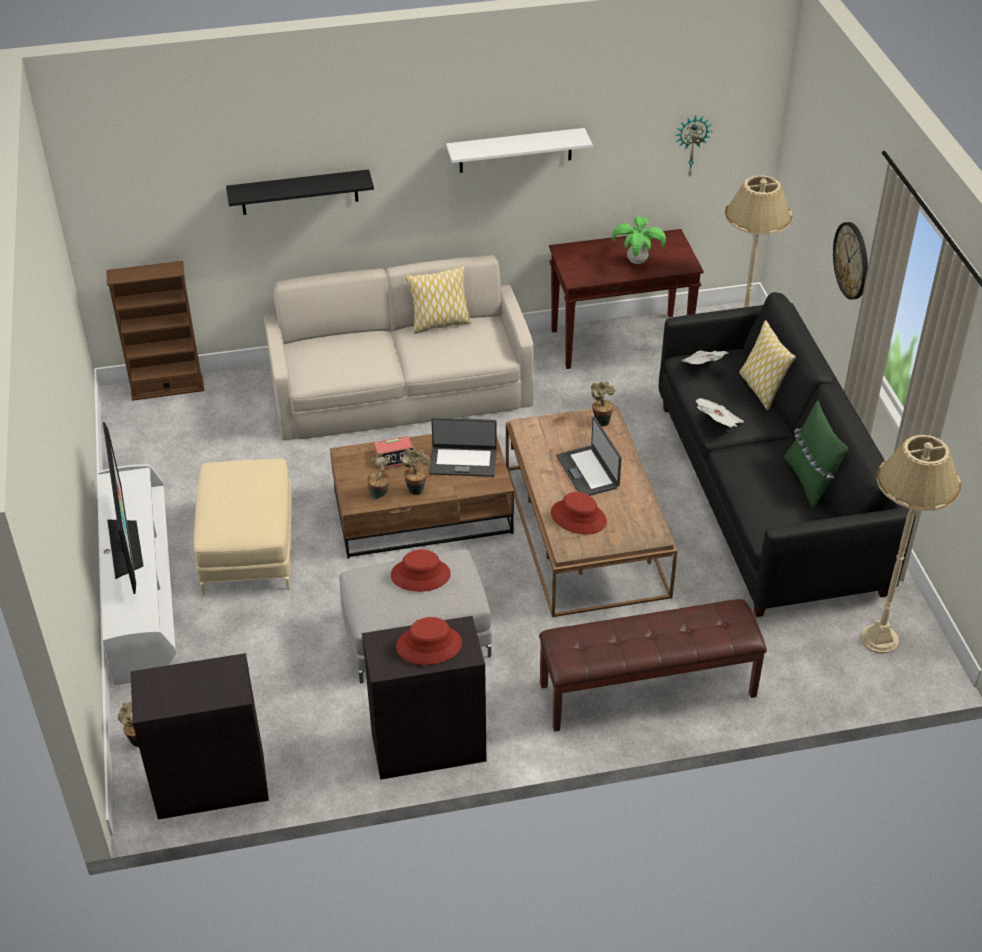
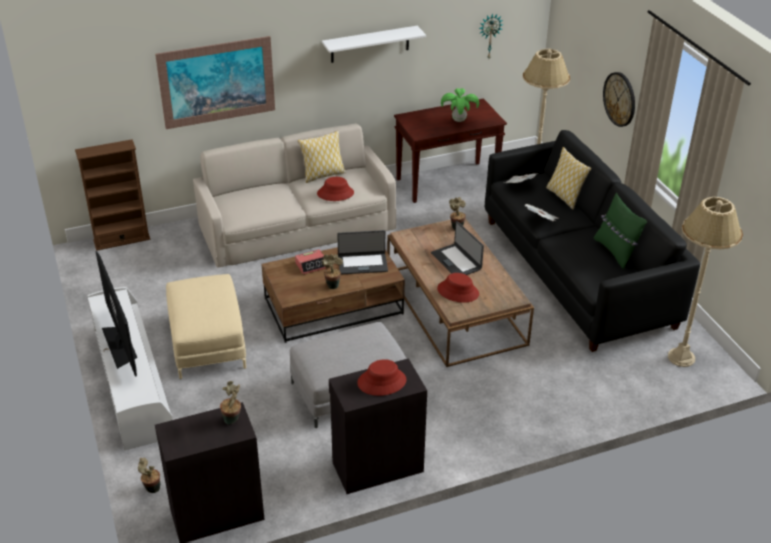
camera: 10 degrees left, 5 degrees down
black shelf [226,169,374,215] -> picture [155,36,275,129]
potted plant [367,453,389,499] -> potted plant moved to [220,381,241,425]
red hat [391,549,451,592] -> red hat moved to [317,177,354,201]
brown bench [539,599,767,731] -> none

